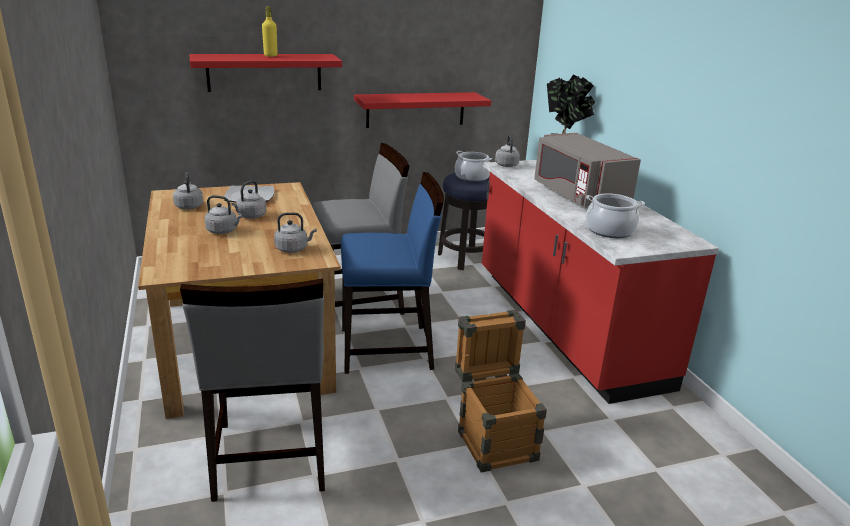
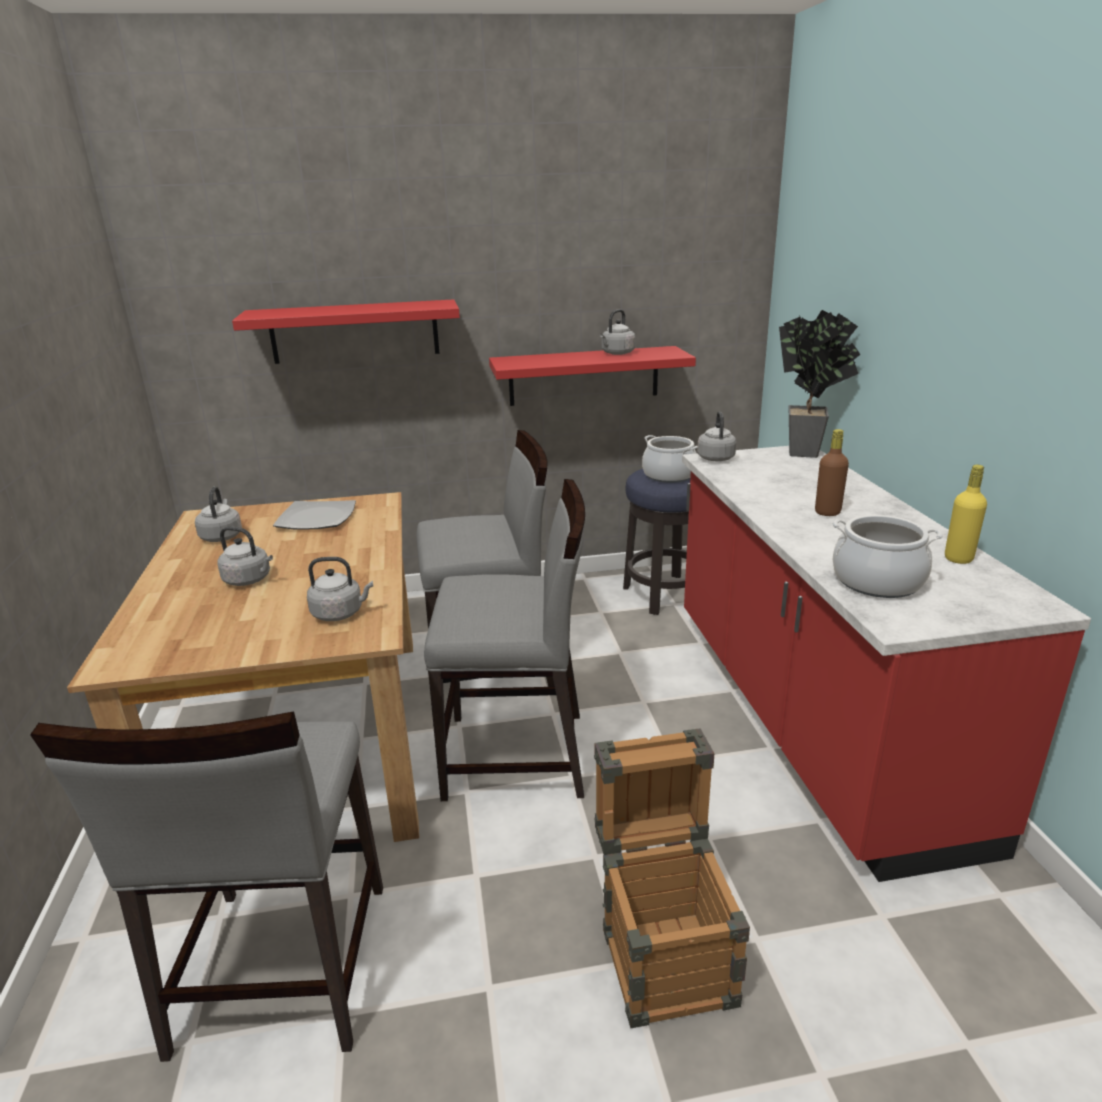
camera: 10 degrees right, 0 degrees up
grey kettle [232,181,266,219] -> grey kettle moved to [600,309,635,355]
yellow bottle [262,6,277,57] -> yellow bottle moved to [945,465,987,564]
blue chair [341,172,444,374] -> grey chair [424,479,585,801]
grey microwave [534,133,641,208] -> brown bottle [815,429,849,516]

